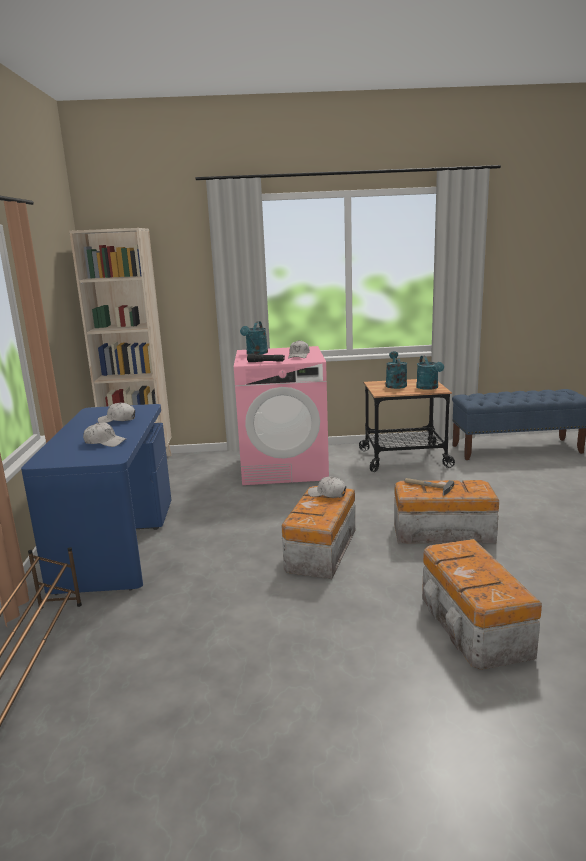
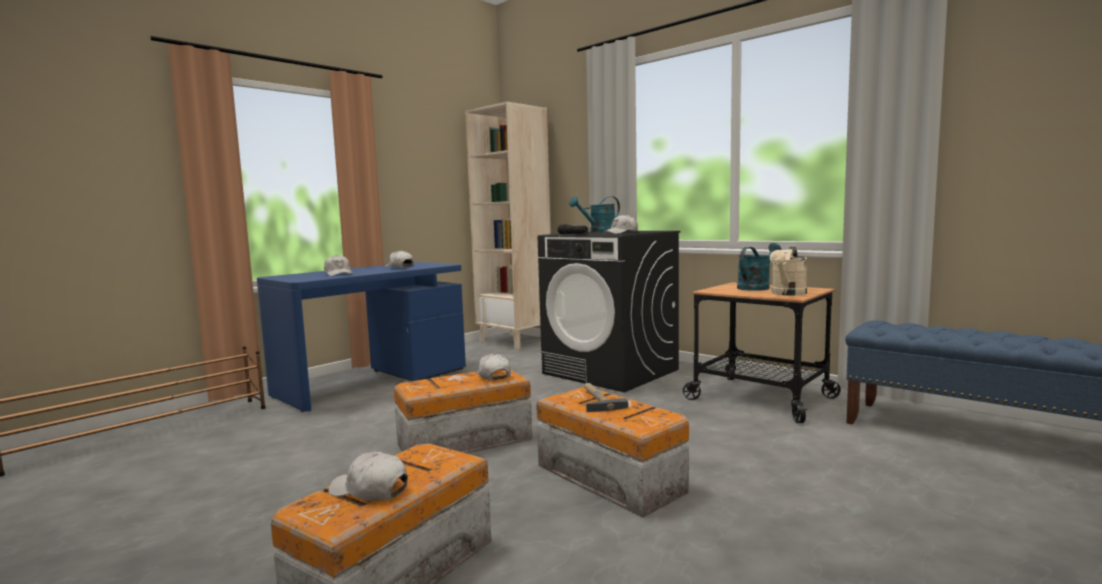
camera: 45 degrees right, 10 degrees down
pink washing machine [234,346,329,485] -> black washing machine [538,231,681,392]
turquoise watering can [416,356,444,390] -> beige watering can [770,247,807,296]
none -> white cap [328,451,408,501]

